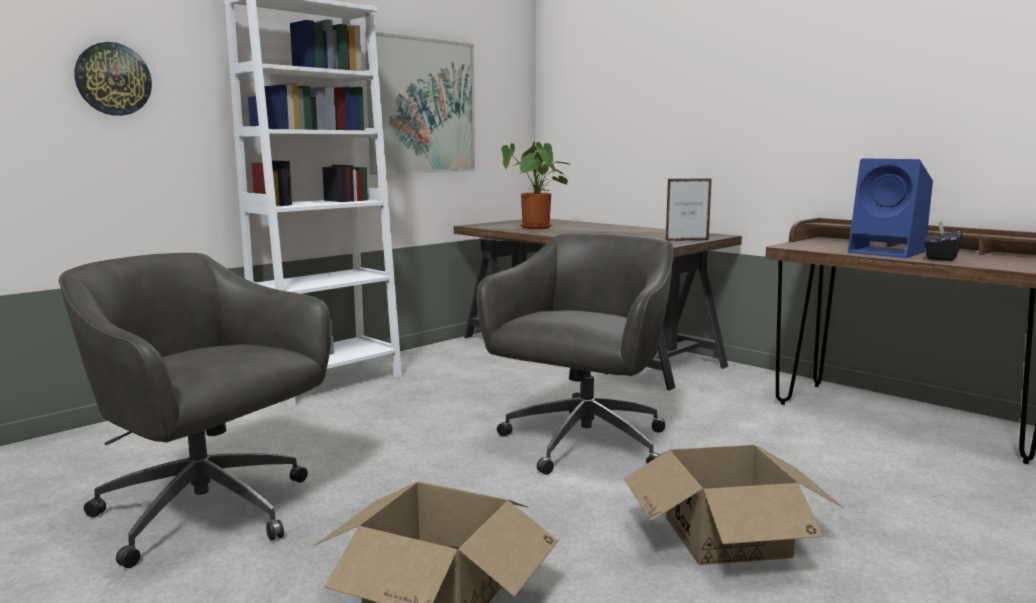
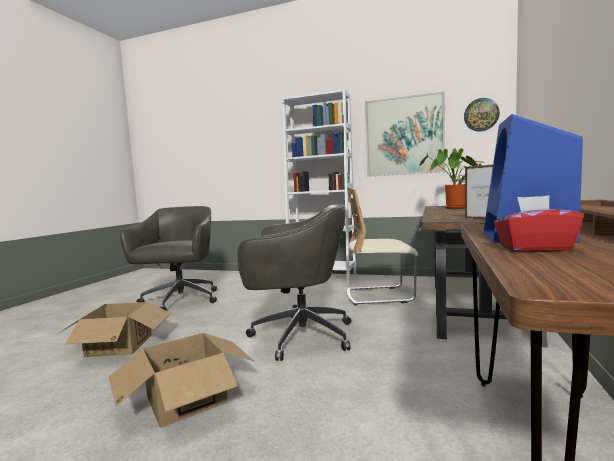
camera: 65 degrees right, 5 degrees down
wall clock [74,42,152,116] -> wall clock moved to [464,98,500,132]
black tissue box [924,221,962,261] -> red tissue box [494,195,584,251]
none -> beige chair [347,187,418,305]

